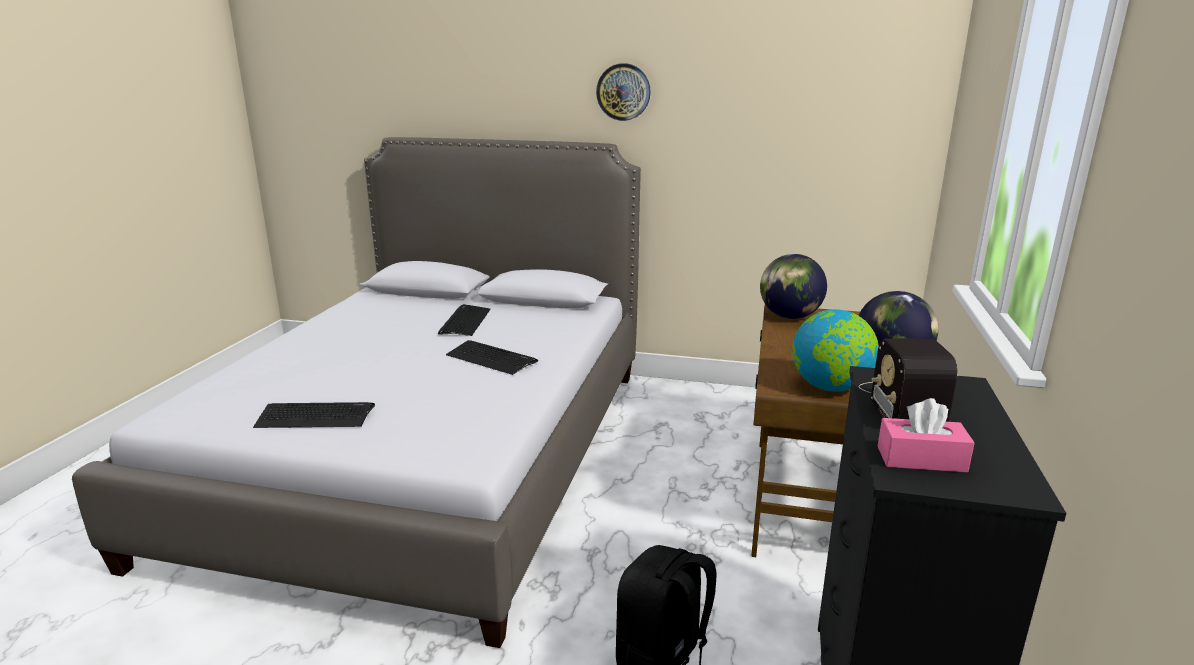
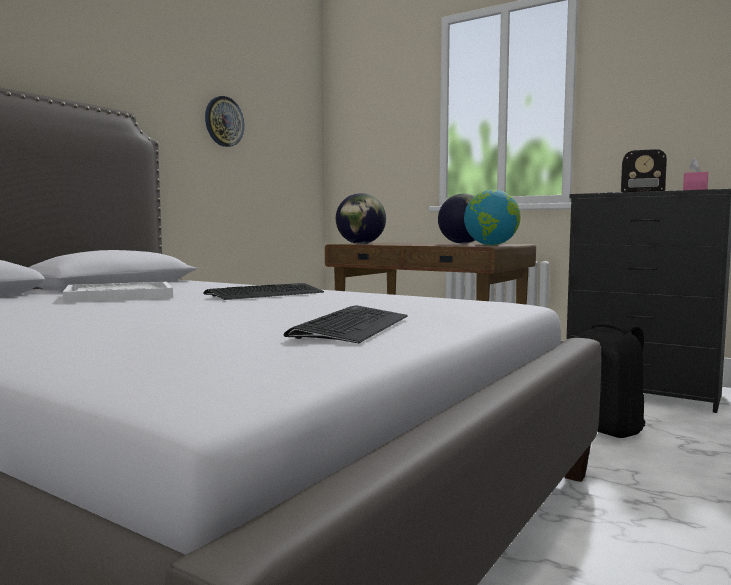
camera: 70 degrees left, 15 degrees down
keyboard [438,304,491,336] -> white tray [63,282,173,303]
wall clock [596,63,651,121] -> wall clock moved to [205,96,244,147]

